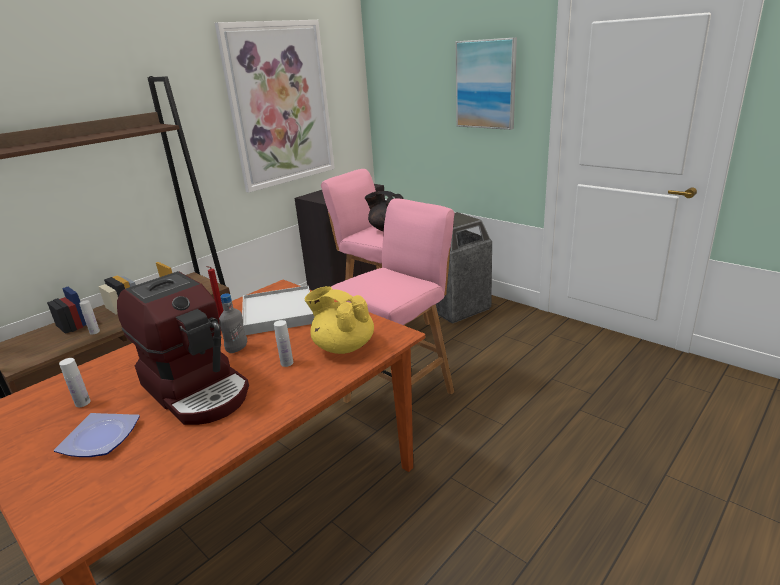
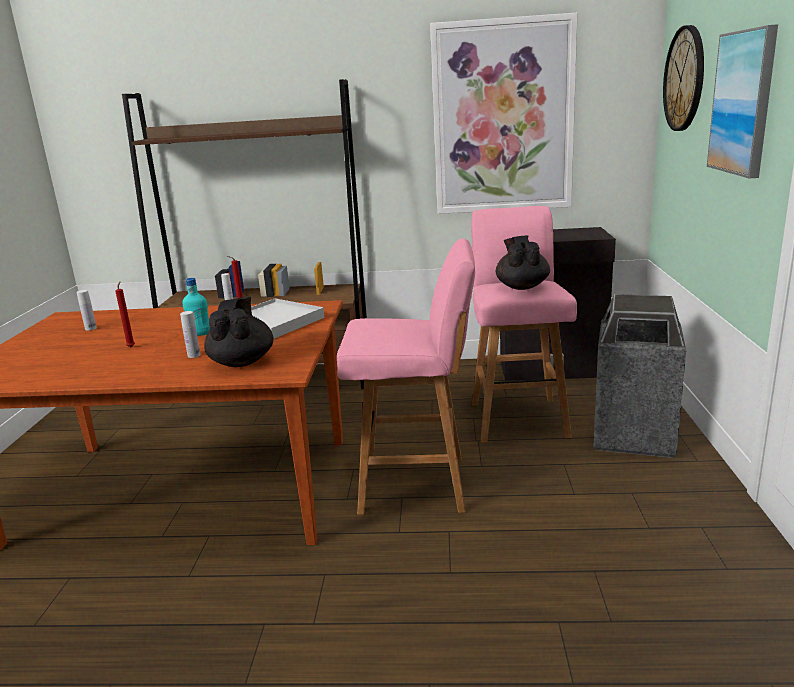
camera: 50 degrees right, 5 degrees down
plate [54,413,140,457] -> none
coffee machine [117,271,249,425] -> red candle [115,281,135,347]
grey bottle [219,293,247,353] -> turquoise bottle [182,278,210,336]
yellow teapot [305,286,374,354] -> black teapot [204,296,273,367]
none -> wall clock [663,25,704,131]

